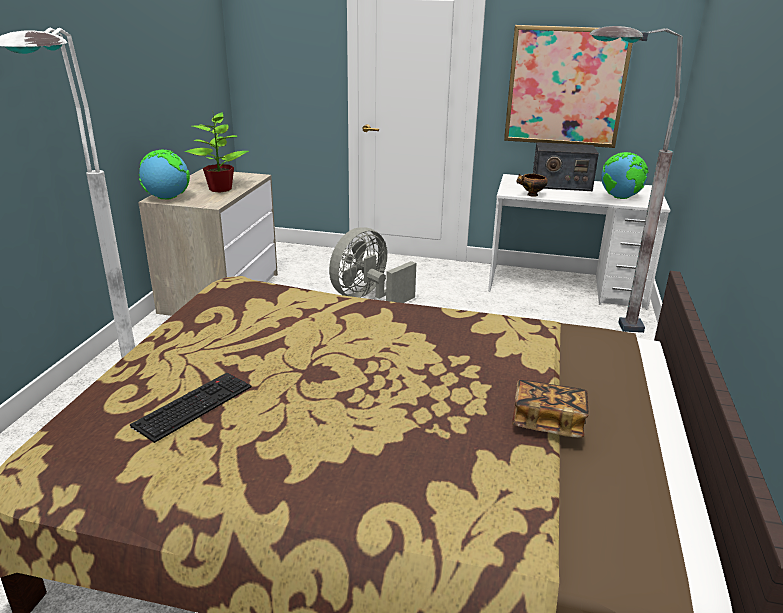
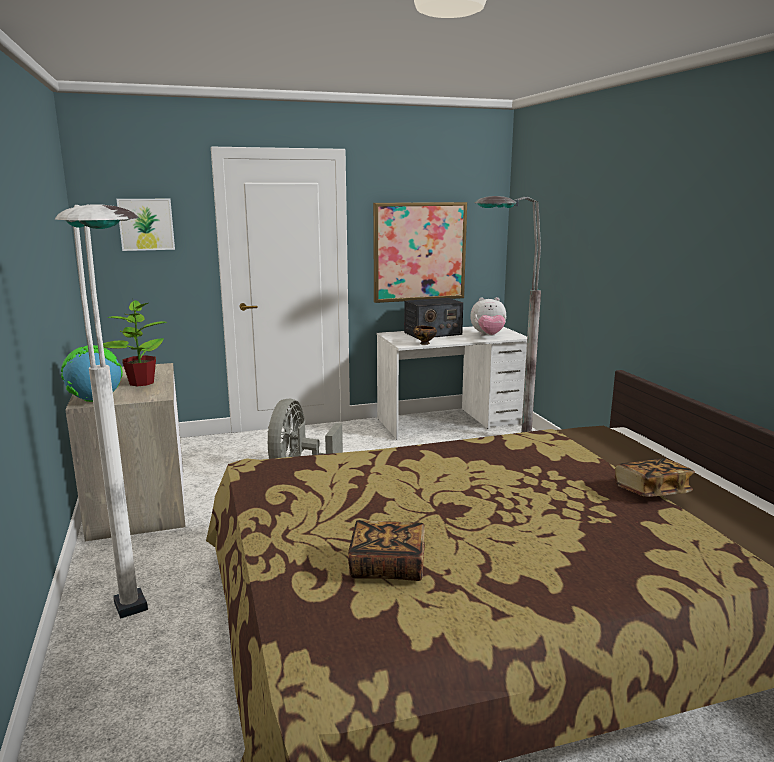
camera: 30 degrees left, 10 degrees down
keyboard [130,372,252,443] -> book [348,520,425,581]
globe [601,152,648,199] -> plush toy [470,297,506,336]
none -> picture [117,199,175,251]

